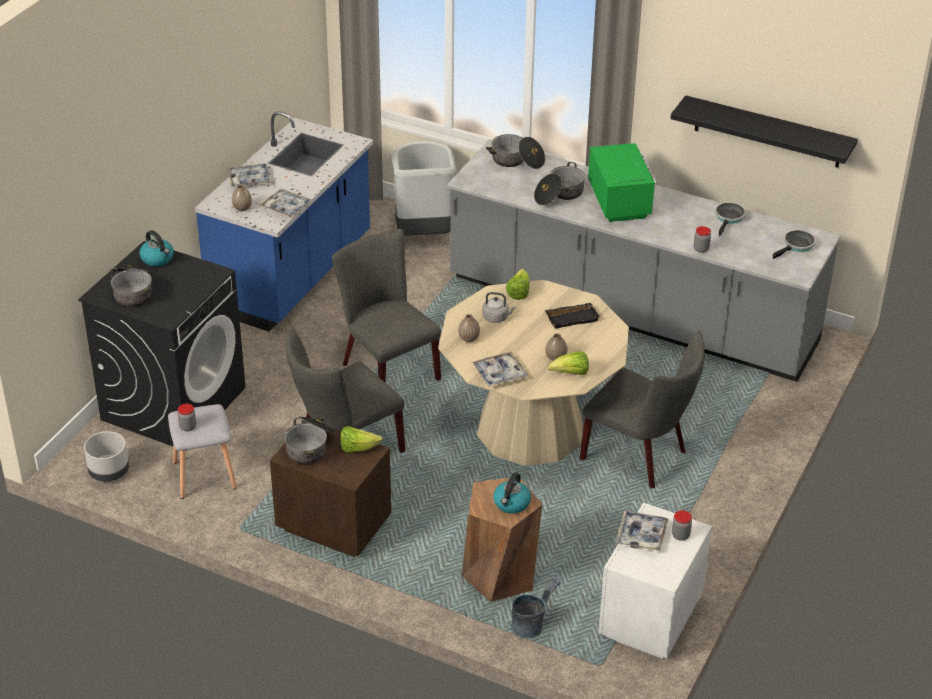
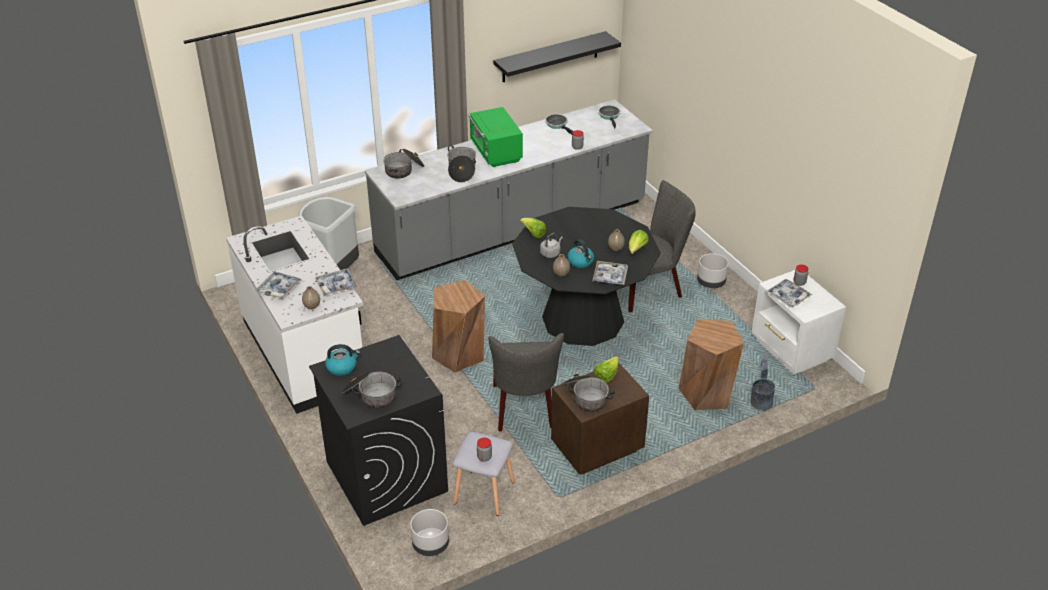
camera: 55 degrees left, 0 degrees up
blue counter [195,111,373,332] -> white counter [226,216,363,414]
grey chair [332,229,441,383] -> brown stool [432,280,485,373]
beige dining table [438,280,629,466] -> black dining table [512,207,661,346]
kettle [493,473,531,514] -> kettle moved to [567,239,594,268]
black tray [545,303,600,329] -> none
green microwave [588,143,656,222] -> green microwave turned 135 degrees counterclockwise [469,107,523,167]
none -> grey planter [697,253,728,288]

